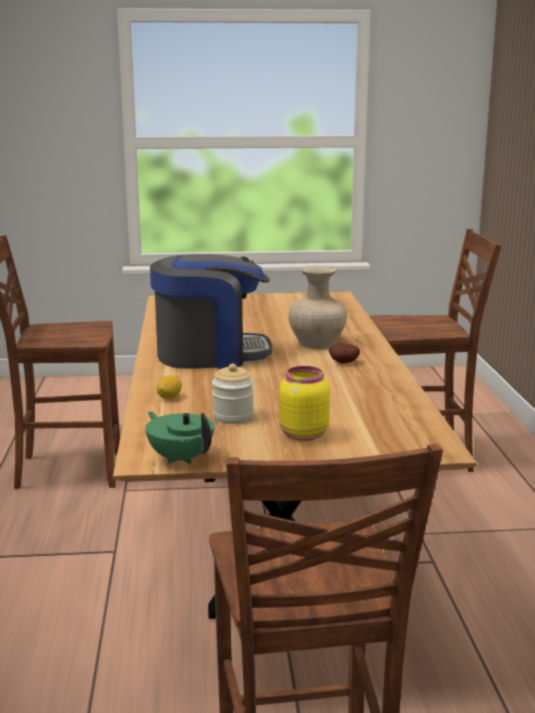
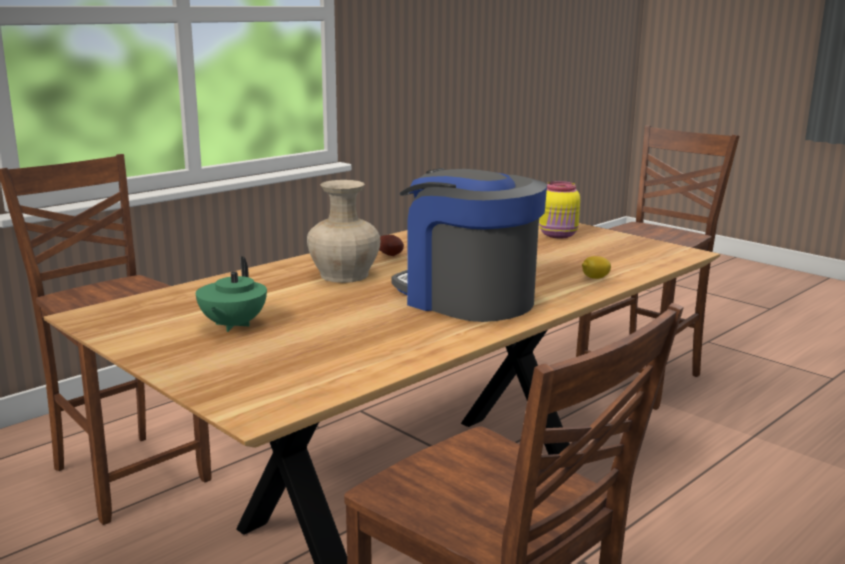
camera: 130 degrees left, 0 degrees up
green teapot [146,411,214,464] -> green teapot moved to [196,257,267,332]
jar [212,363,254,424] -> none

